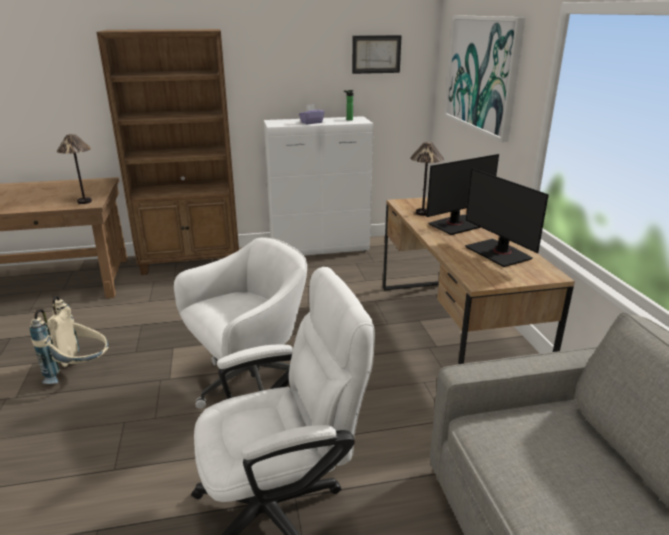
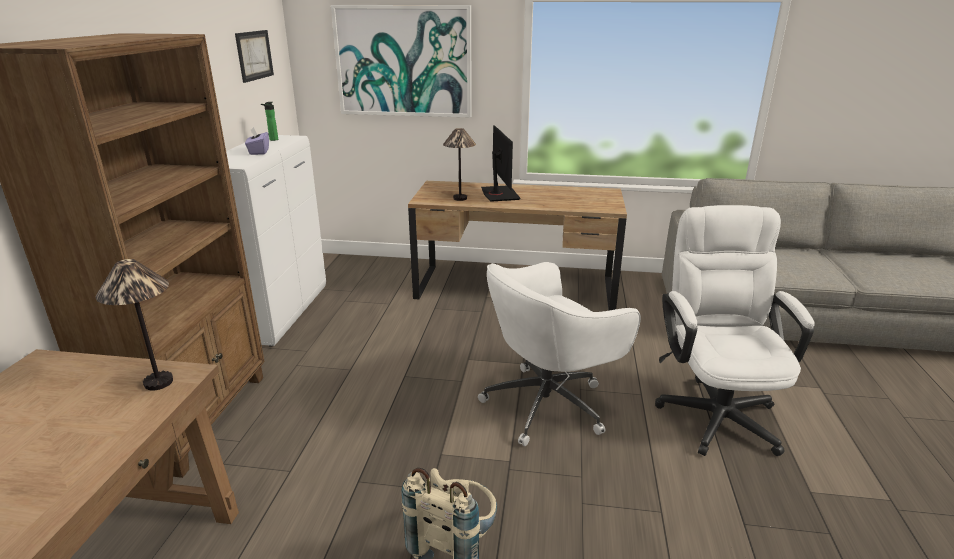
camera: 70 degrees left, 0 degrees up
white office chair [174,237,307,409] -> white office chair turned 105 degrees counterclockwise [478,262,641,447]
monitor [465,168,549,267] -> none

